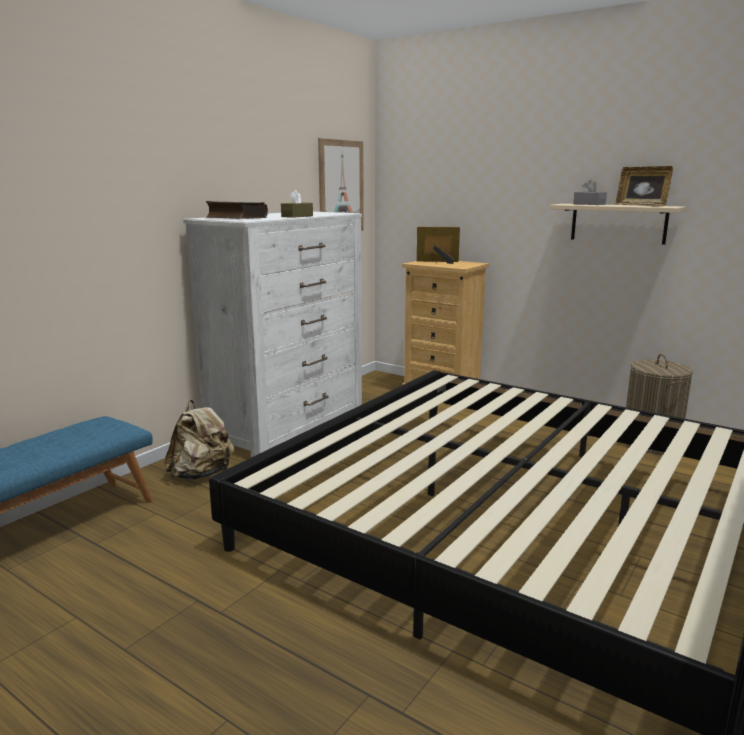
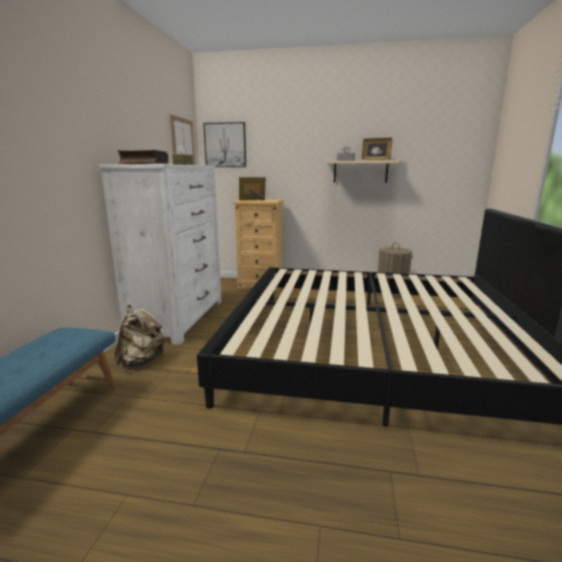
camera: 25 degrees left, 0 degrees up
none -> picture [203,122,246,167]

